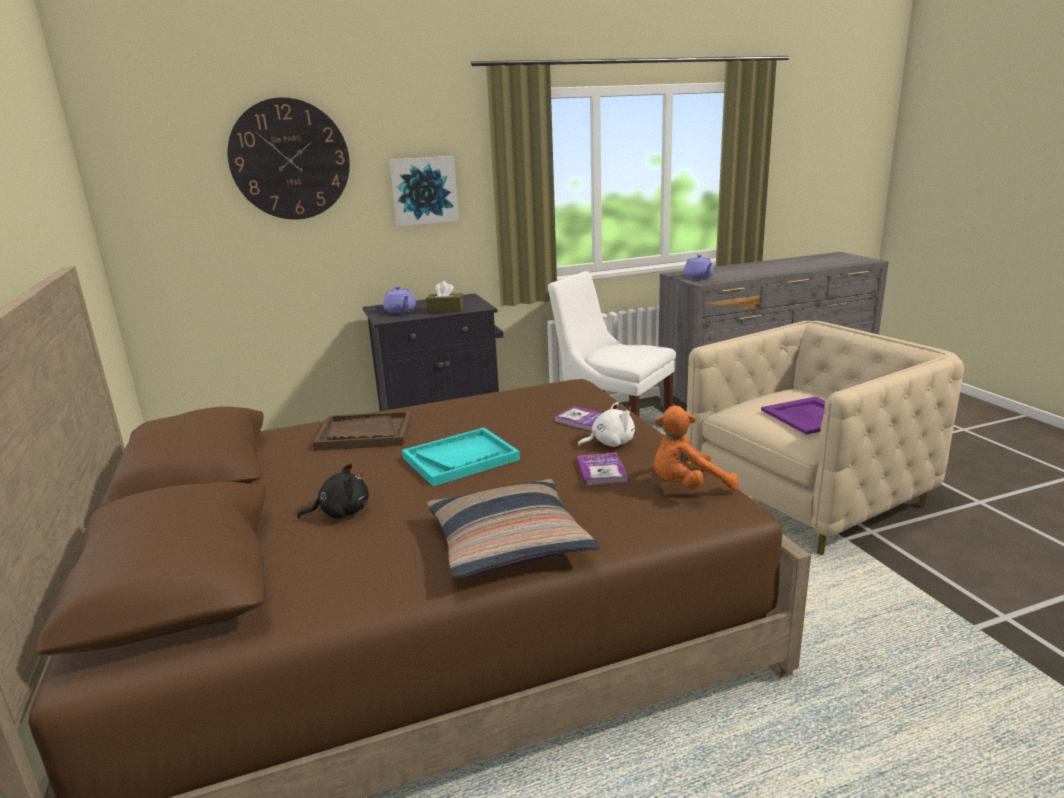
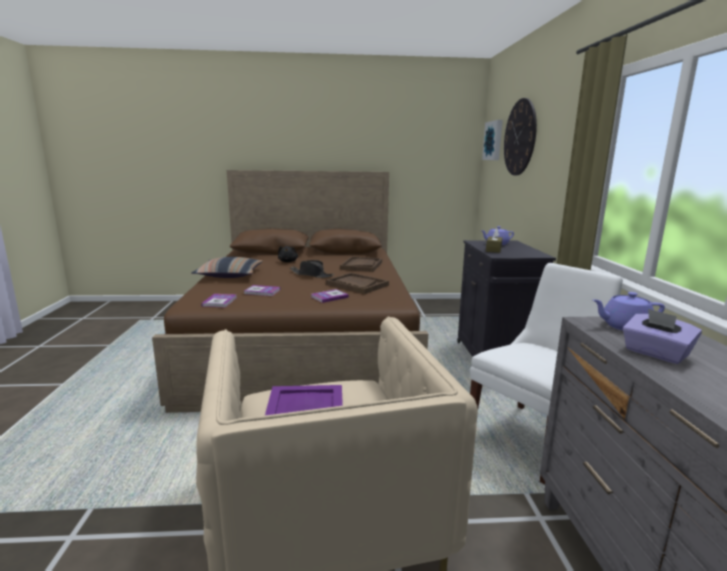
camera: 105 degrees right, 5 degrees down
picture [389,156,459,226] -> picture moved to [482,120,503,160]
turquoise tray [402,428,520,486] -> black hat [290,260,334,278]
white plush toy [577,402,635,447] -> none
orange plush toy [654,406,739,490] -> book [201,294,237,307]
none -> brown tray [326,273,389,294]
none -> purple tissue box [622,309,702,364]

